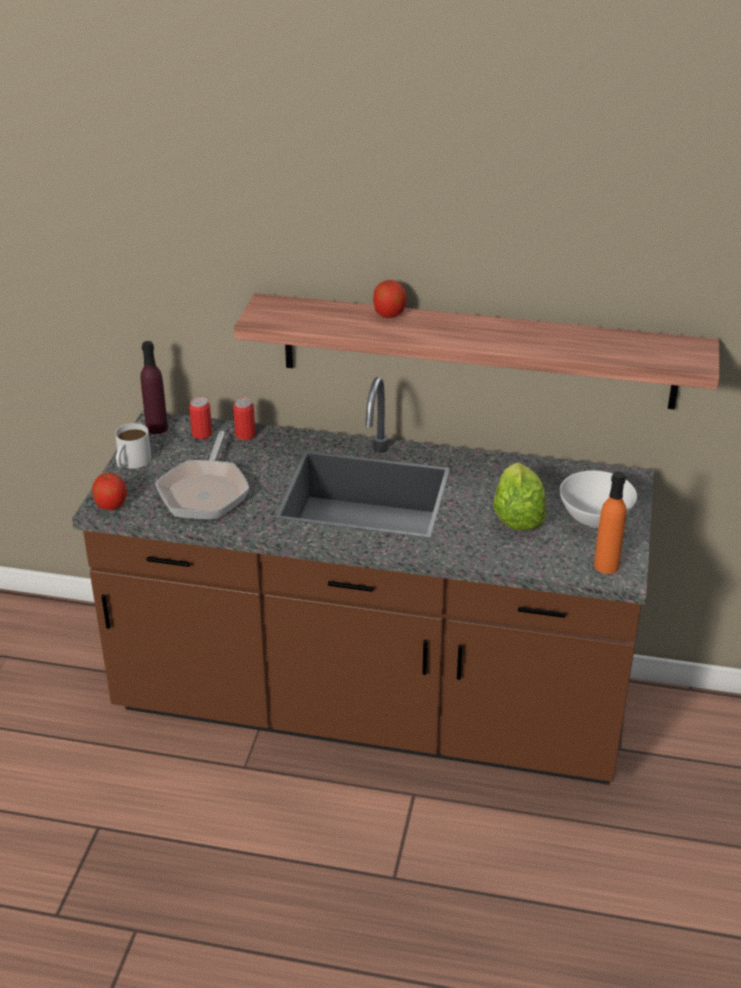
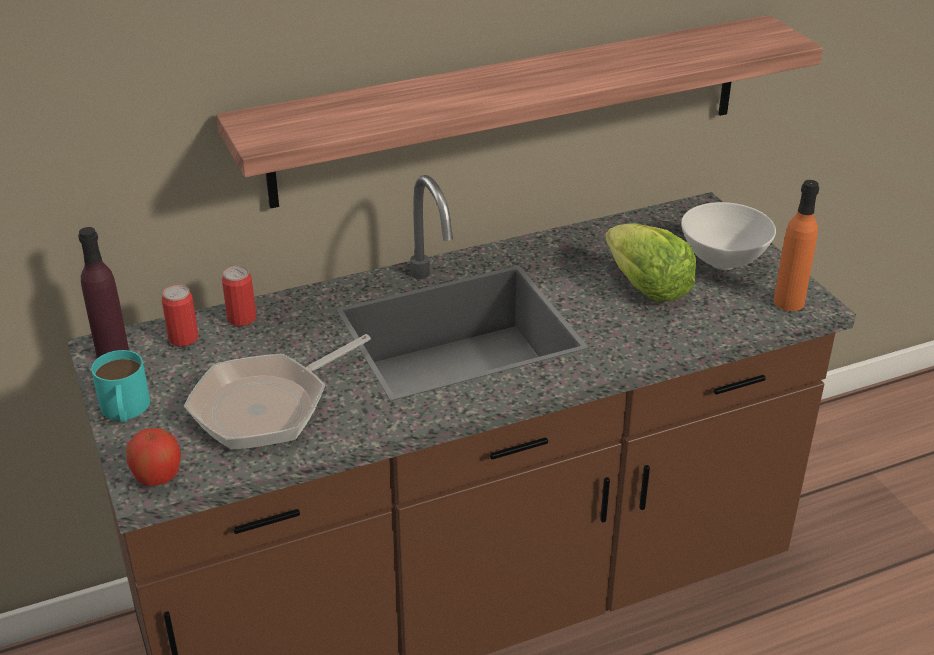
camera: 35 degrees left, 0 degrees up
white mug [115,423,152,469] -> turquoise mug [91,350,150,422]
frying pan [155,431,250,520] -> frying pan turned 75 degrees clockwise [184,334,371,450]
apple [373,280,407,318] -> none

